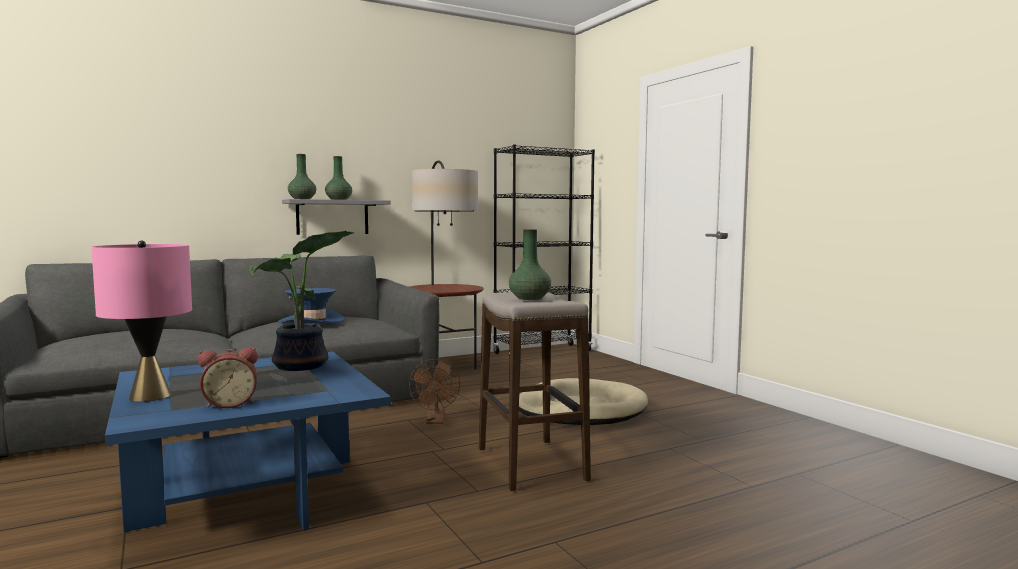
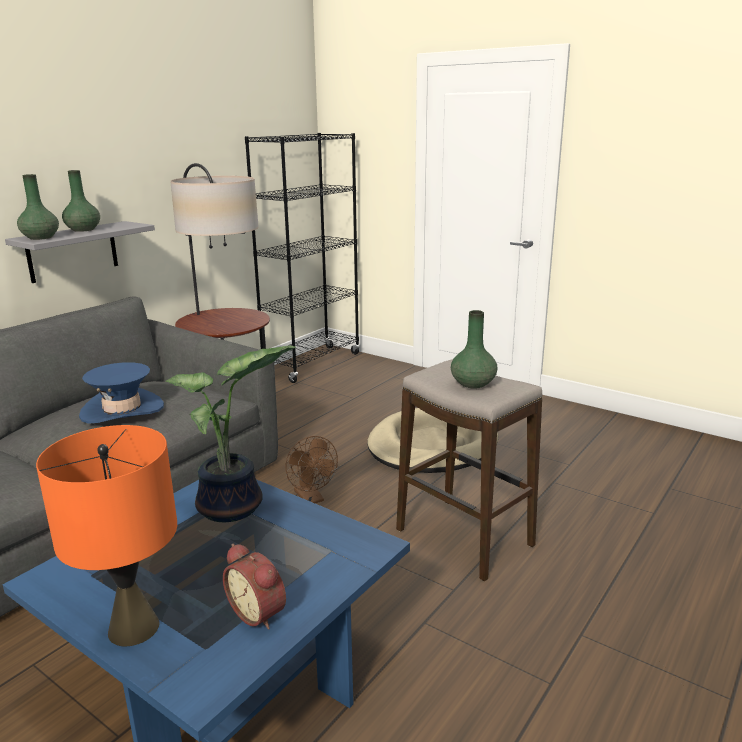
camera: 25 degrees left, 15 degrees up
pink table lamp [91,240,192,402] -> orange table lamp [36,425,177,646]
alarm clock [198,348,258,408] -> alarm clock turned 90 degrees clockwise [223,544,286,630]

